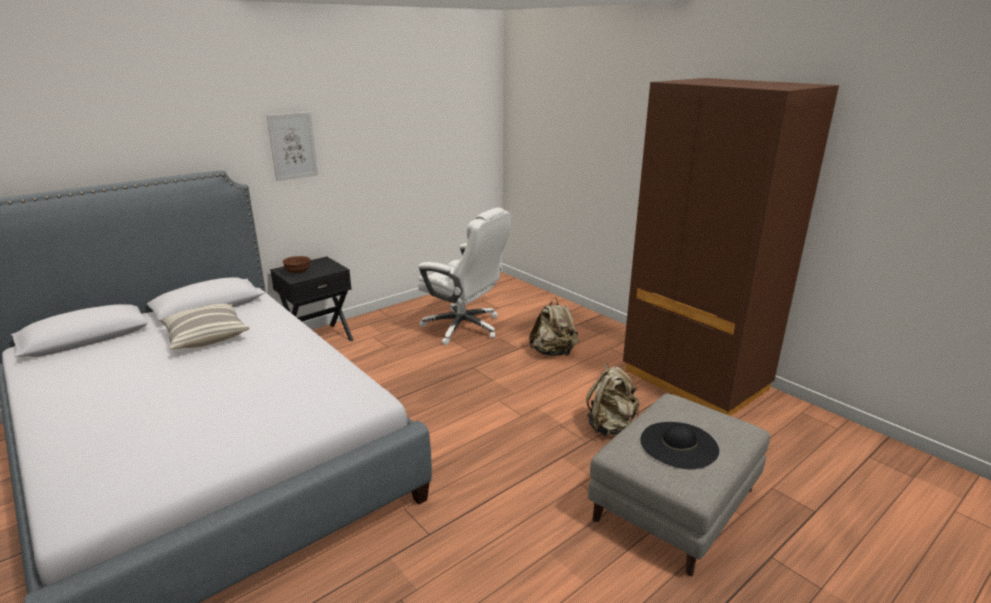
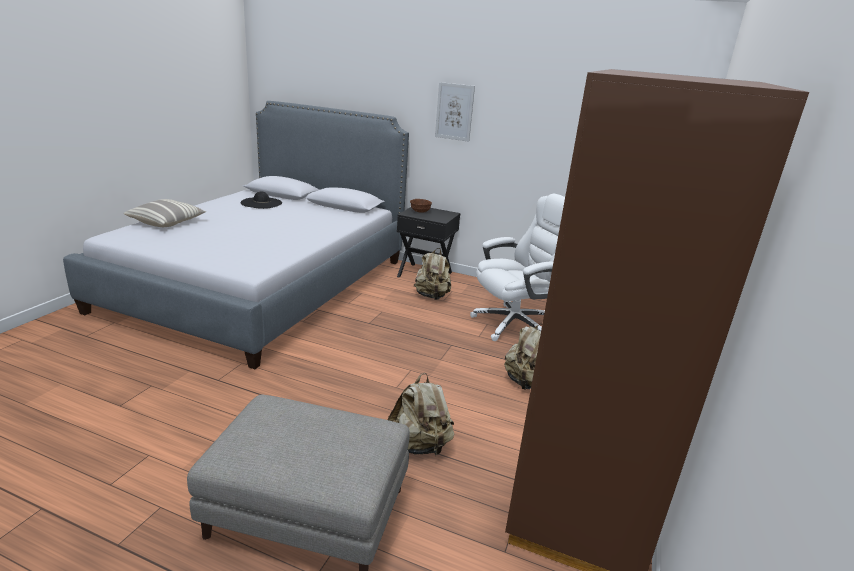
camera: 60 degrees right, 0 degrees up
pillow [160,303,250,349] -> pillow moved to [123,199,207,227]
white office chair [418,208,511,345] -> white office chair turned 120 degrees counterclockwise [470,194,565,341]
black hat [640,422,719,469] -> black hat moved to [241,191,282,209]
none -> beige backpack [414,248,451,300]

